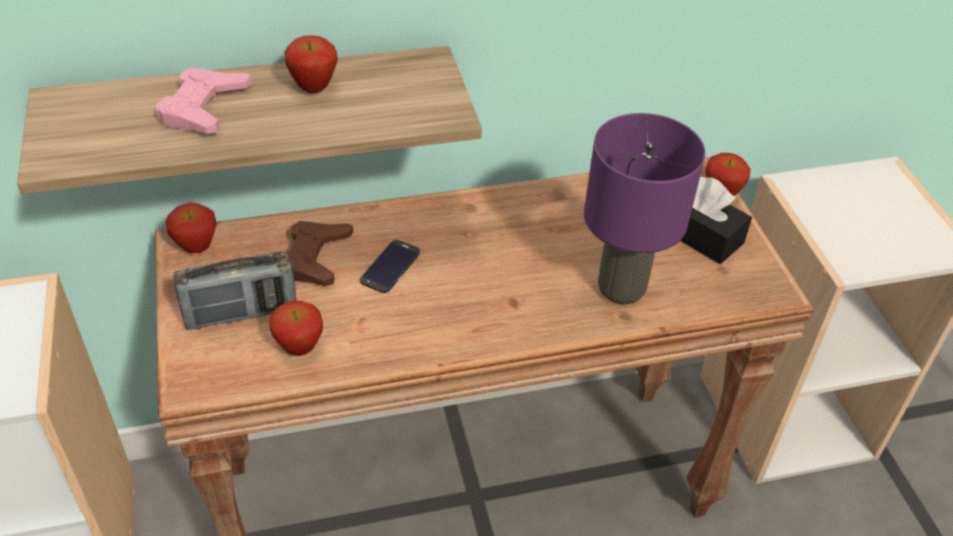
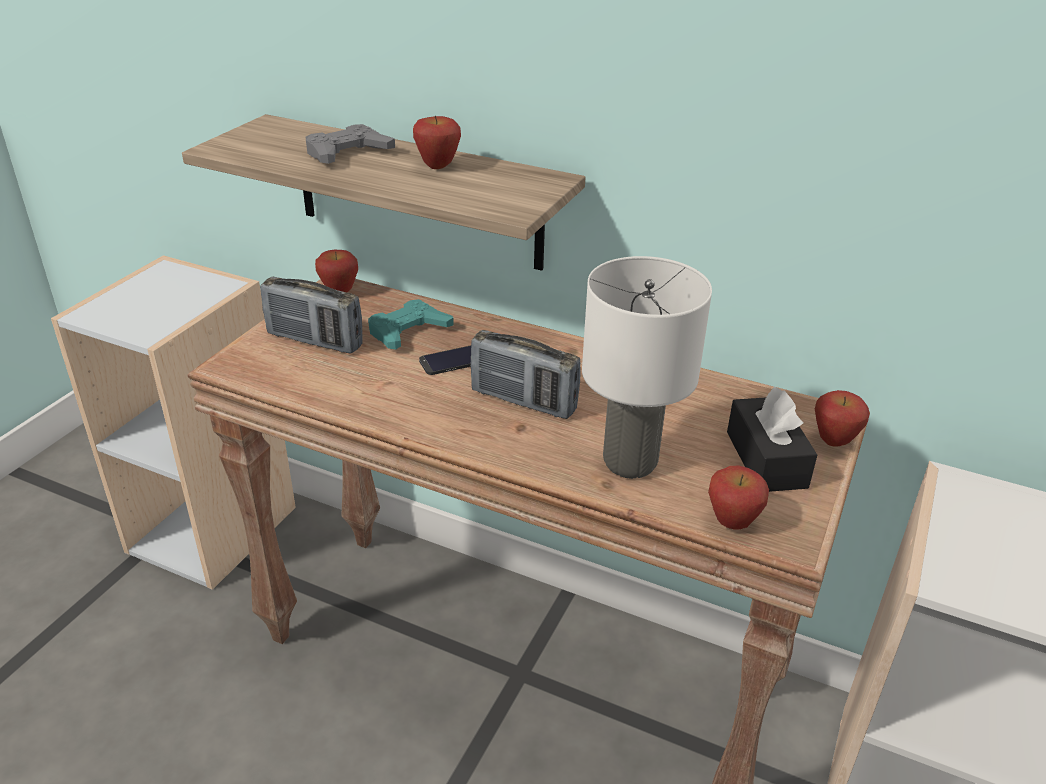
camera: 40 degrees right, 10 degrees down
pink game controller [157,67,252,134] -> grey game controller [305,124,395,164]
apple [269,301,323,356] -> apple moved to [708,466,769,530]
brown game controller [287,221,353,286] -> turquoise game controller [368,299,454,350]
purple table lamp [584,113,705,304] -> white table lamp [582,256,712,479]
none -> radio [470,330,581,419]

